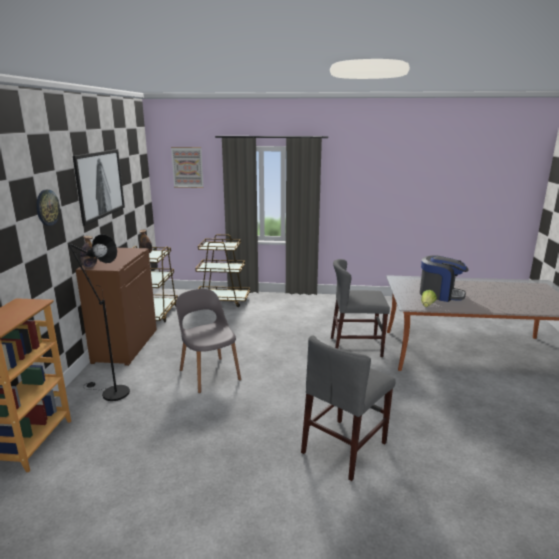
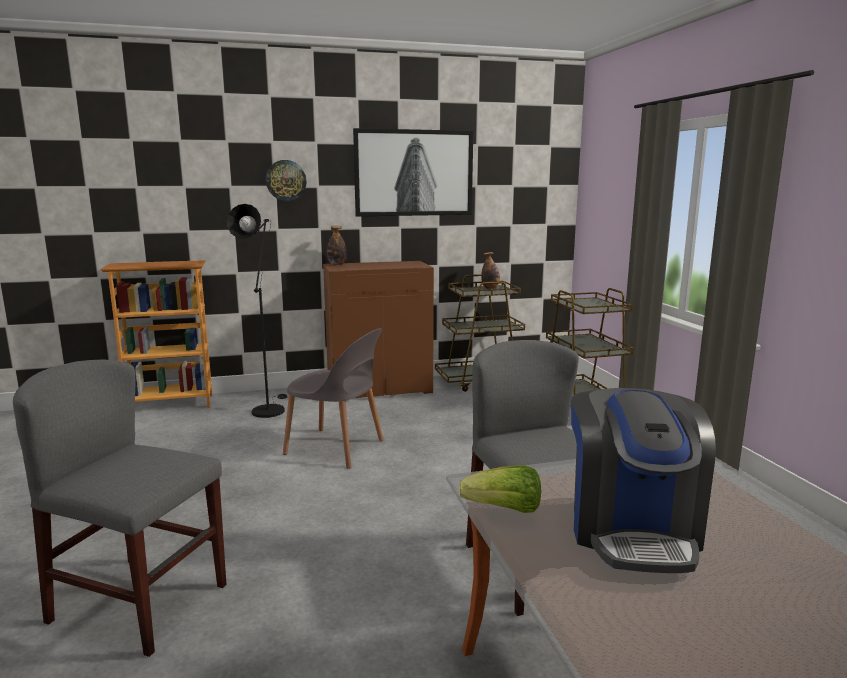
camera: 70 degrees right, 5 degrees down
picture [171,147,204,188] -> none
grey chair [176,289,241,393] -> grey chair turned 75 degrees clockwise [283,328,384,469]

